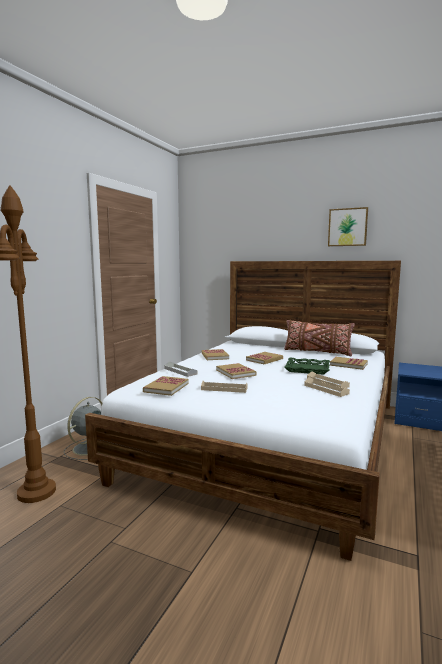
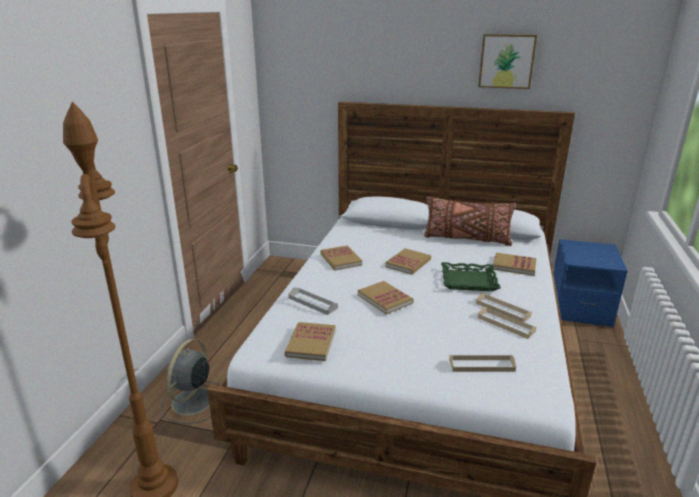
camera: 10 degrees left, 15 degrees up
beige tray [201,381,247,393] -> beige tray moved to [449,355,516,372]

